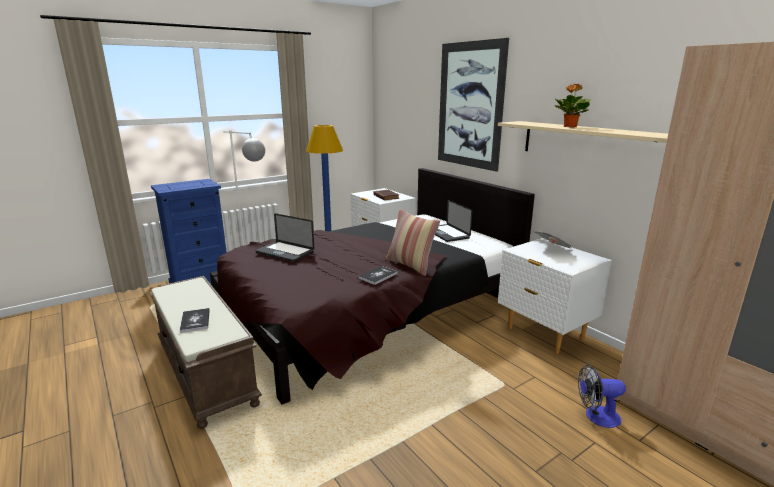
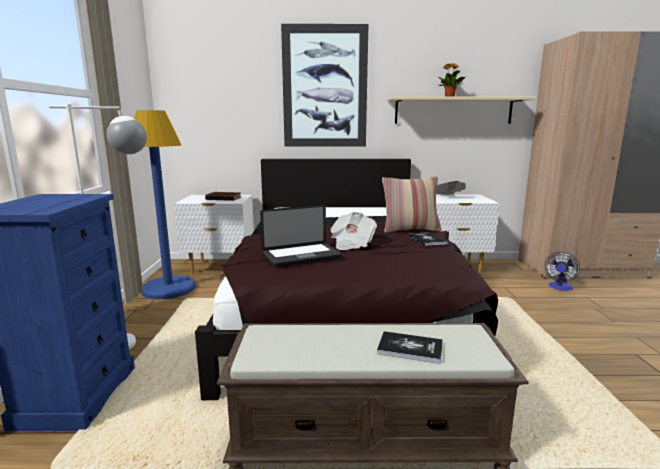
camera: 55 degrees left, 5 degrees down
laptop [435,200,472,242] -> none
none -> newspaper [330,212,377,250]

